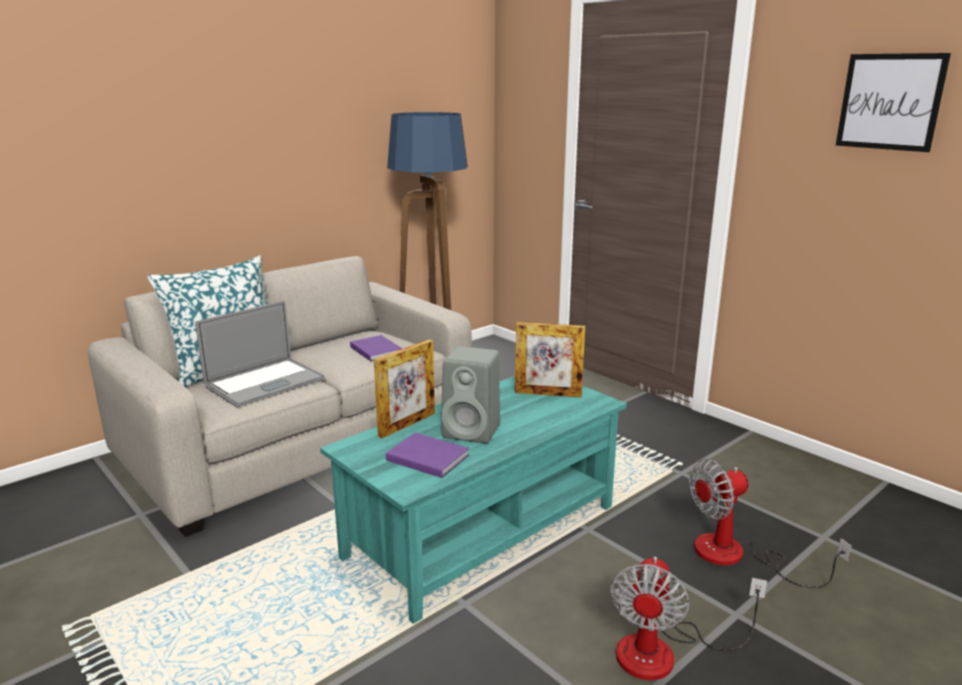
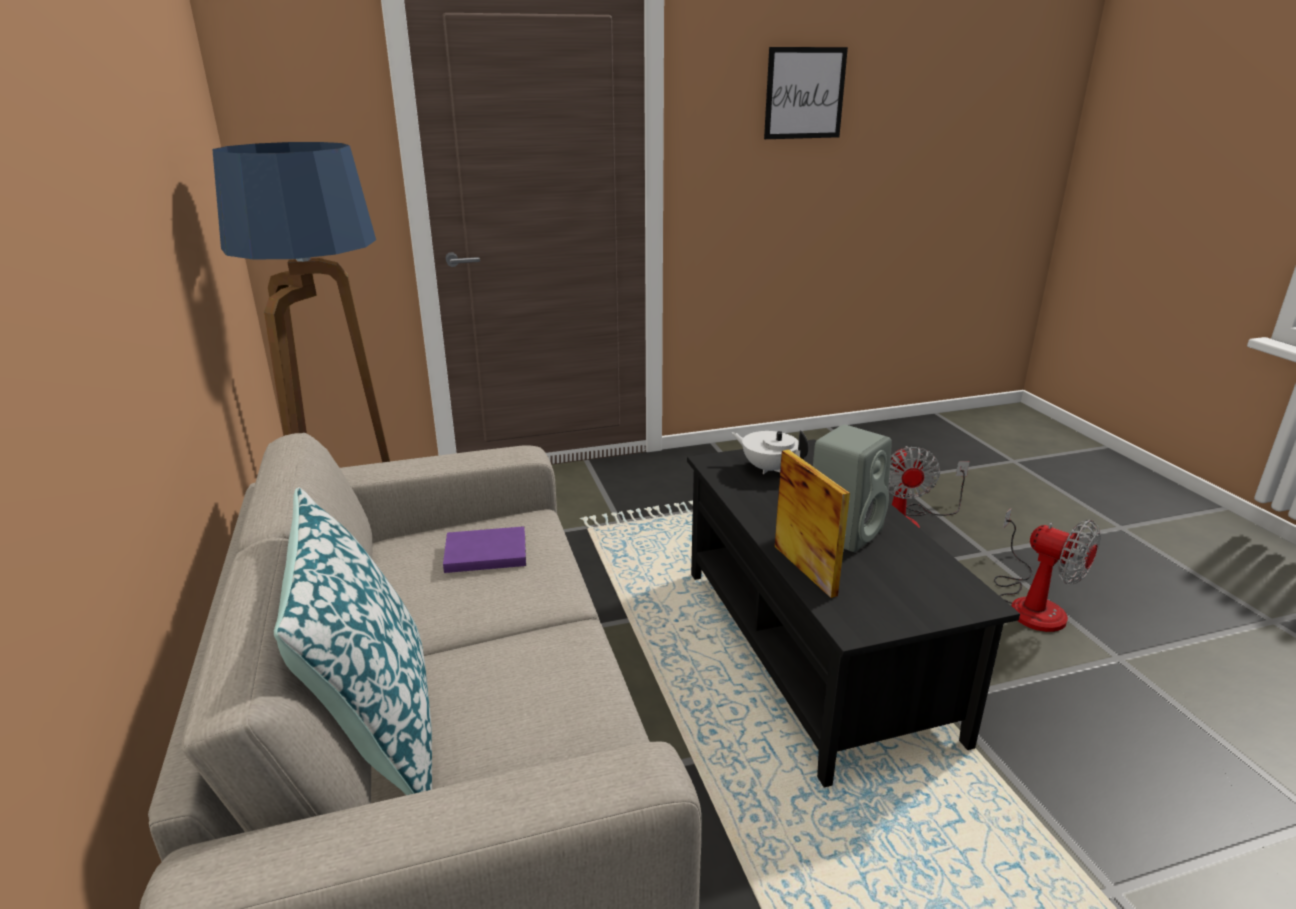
camera: 65 degrees left, 5 degrees up
laptop [195,301,325,408] -> none
turquoise coffee table [320,376,627,624] -> black coffee table [687,439,1020,788]
purple book [386,433,469,478] -> none
picture frame [515,322,585,398] -> white teapot [731,430,808,474]

